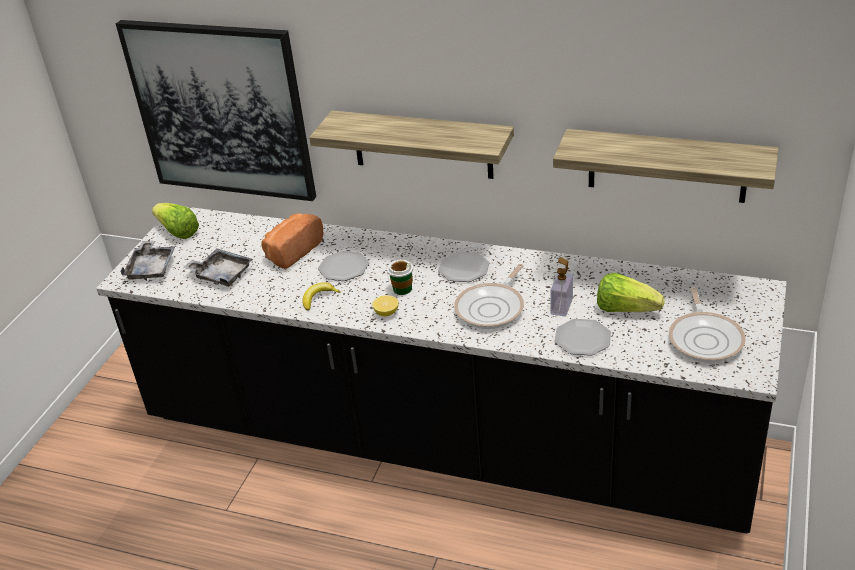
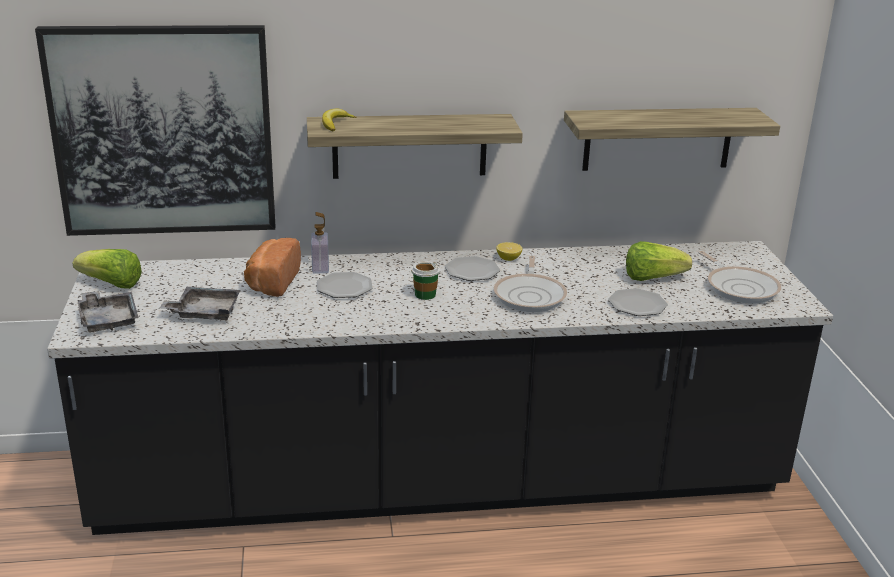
camera: 30 degrees left, 10 degrees down
banana [302,282,341,311] -> banana moved to [322,109,357,131]
lemon [372,295,399,316] -> lemon moved to [496,242,522,261]
soap dispenser [550,257,573,317] -> soap dispenser moved to [311,212,329,274]

